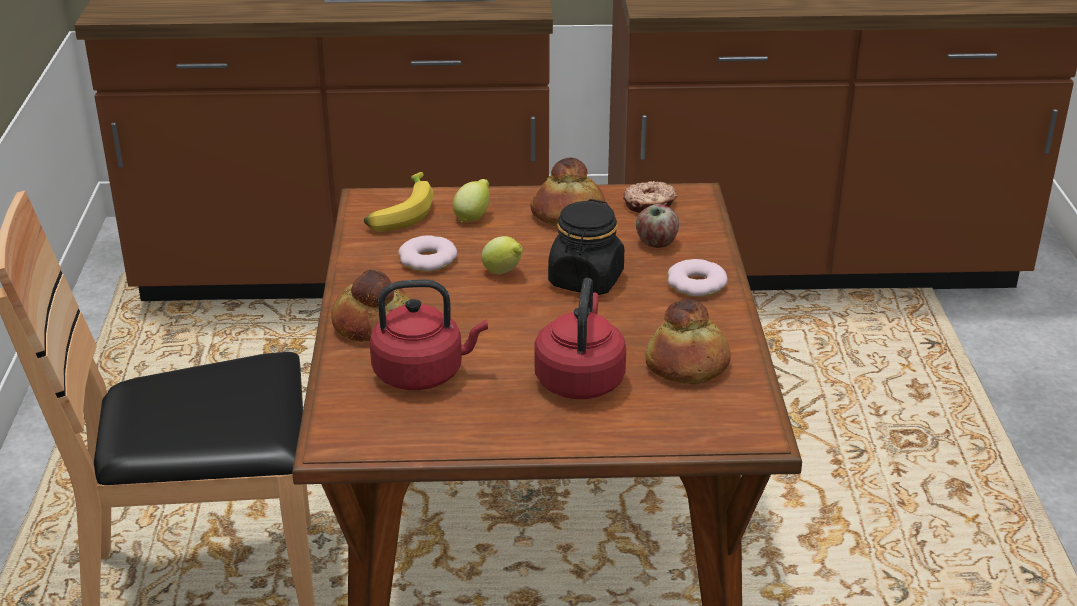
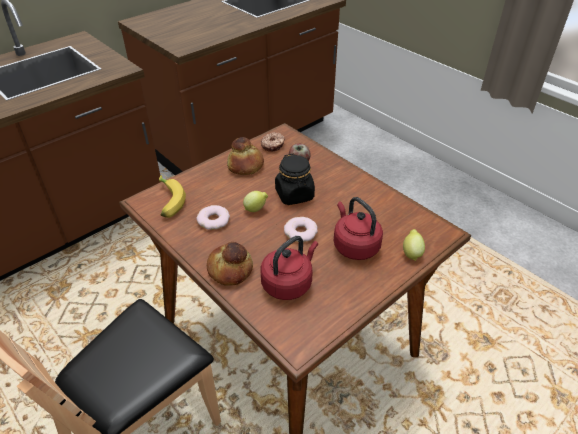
camera: 40 degrees left, 10 degrees up
lemon [453,179,490,223] -> lemon moved to [403,229,425,261]
bread [645,299,731,384] -> none
donut [667,259,728,297] -> donut moved to [284,217,318,242]

